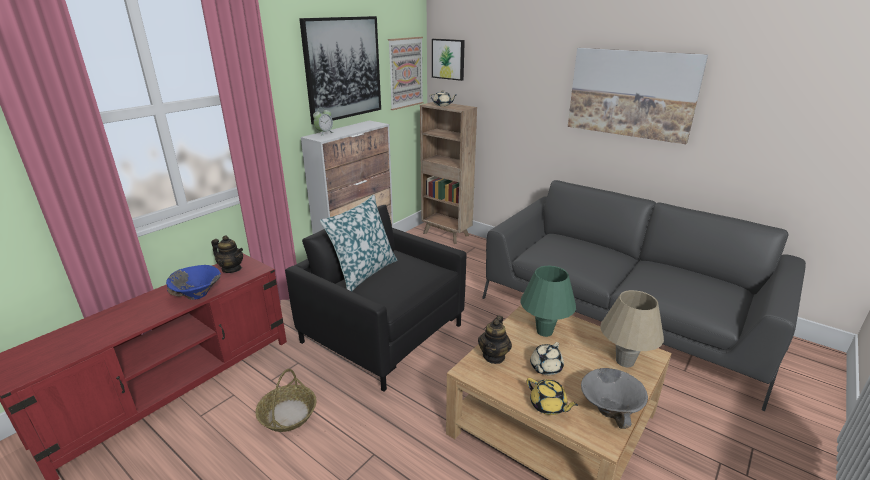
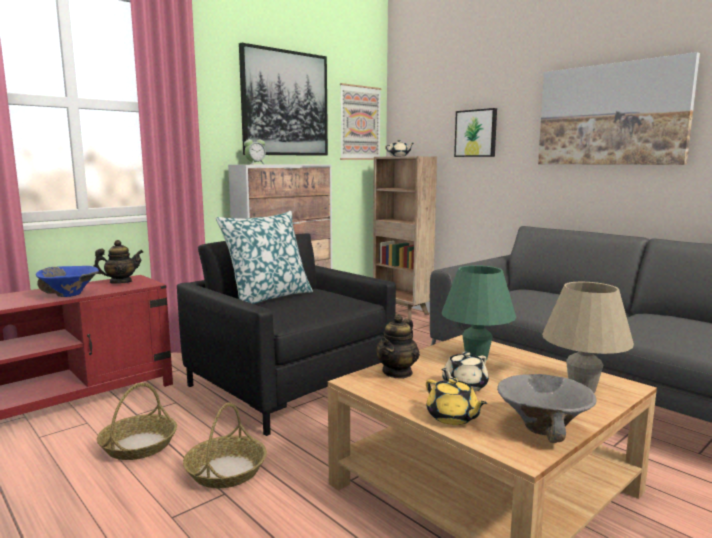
camera: 10 degrees right, 15 degrees down
teapot [211,235,243,273] -> teapot turned 60 degrees counterclockwise [93,240,143,284]
picture [432,39,465,81] -> picture moved to [454,108,497,157]
none -> basket [183,402,267,488]

